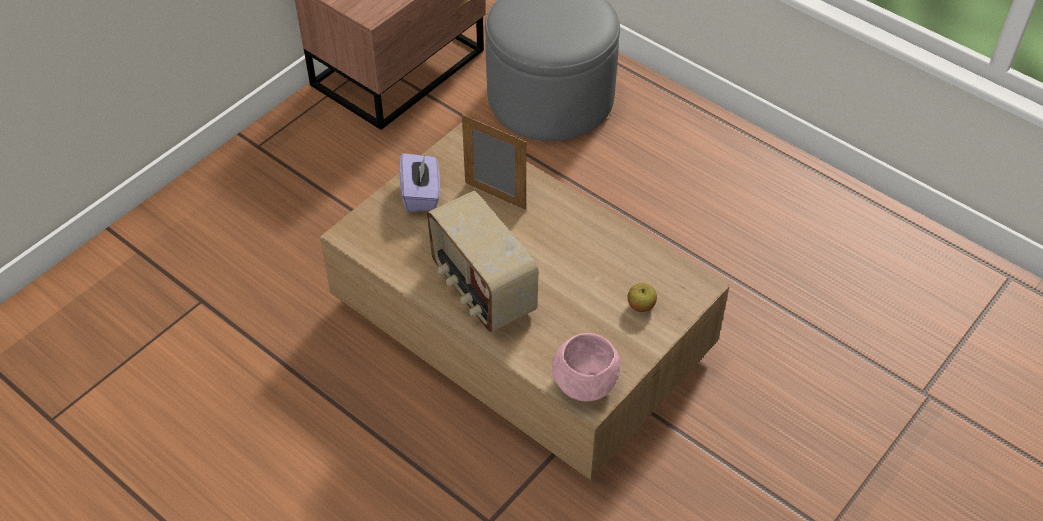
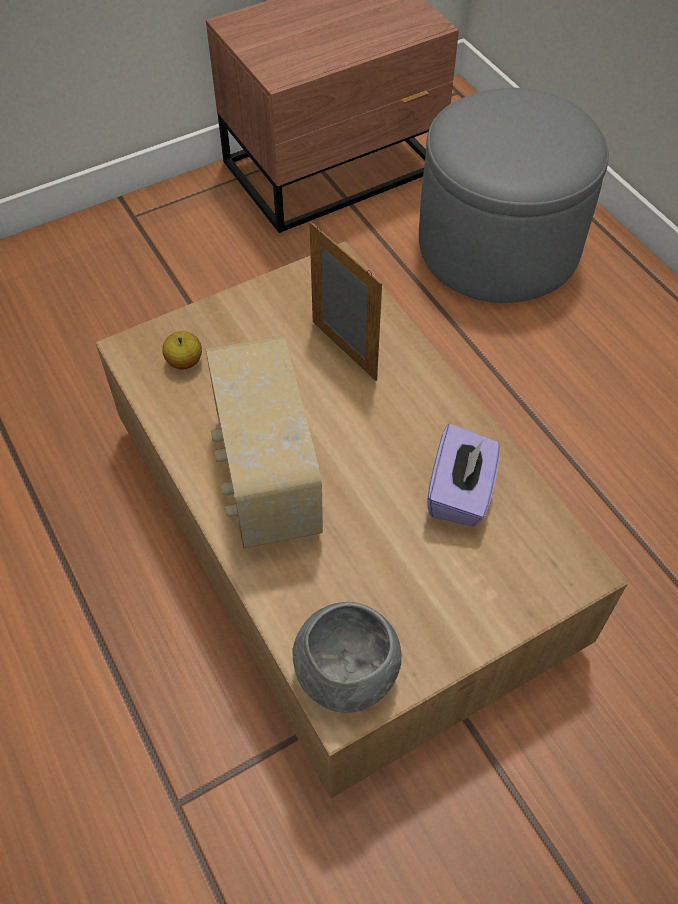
camera: 20 degrees right, 5 degrees up
purple tissue box [400,153,440,212] -> purple tissue box moved to [427,424,500,526]
pink bowl [552,333,620,401] -> grey bowl [292,602,401,713]
apple [628,283,657,312] -> apple moved to [162,331,202,369]

